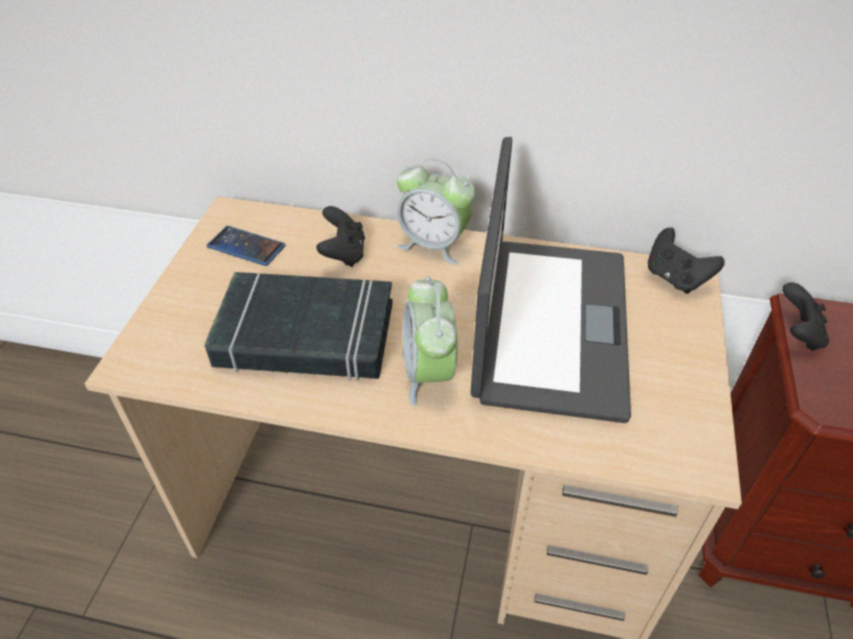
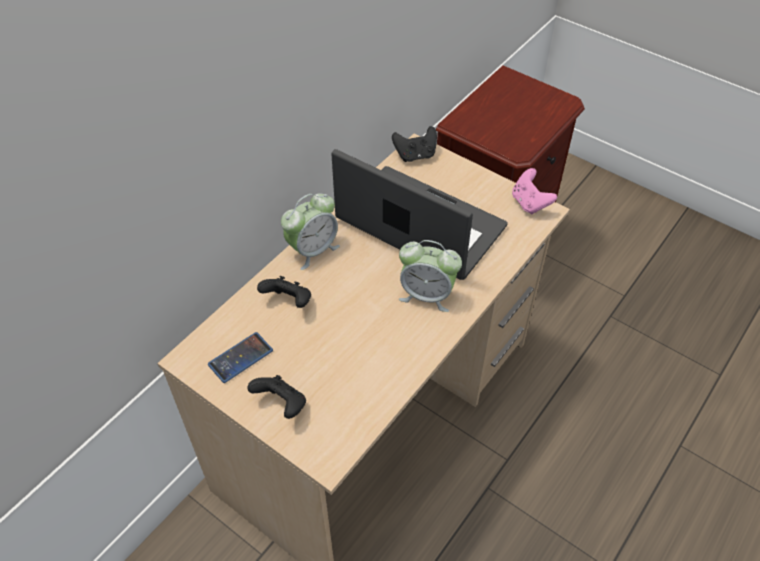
camera: 65 degrees left, 5 degrees up
black book [205,272,393,381] -> none
black game controller [782,282,829,351] -> black game controller moved to [247,375,306,419]
none -> pink game controller [512,168,557,215]

